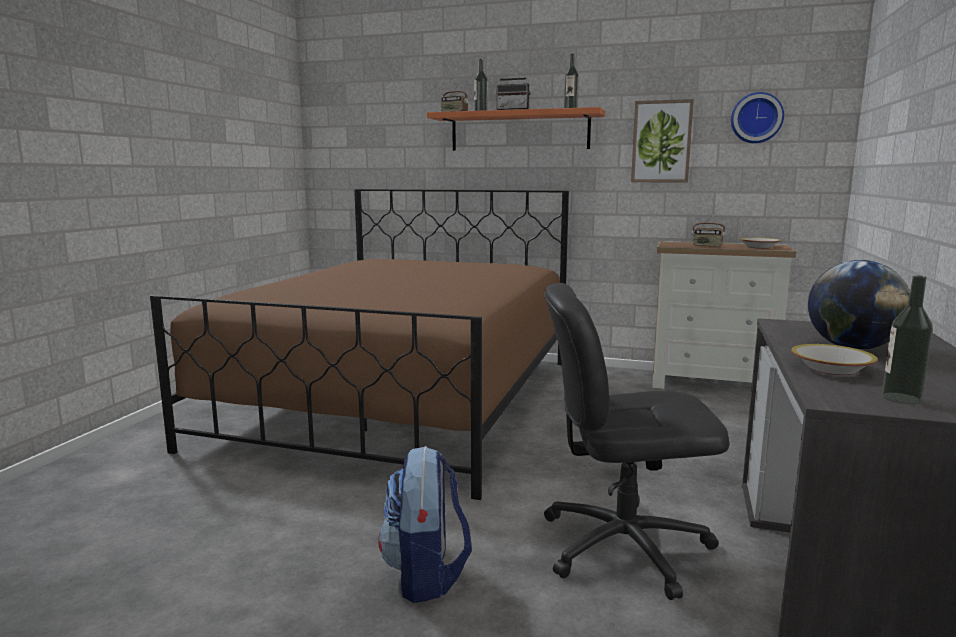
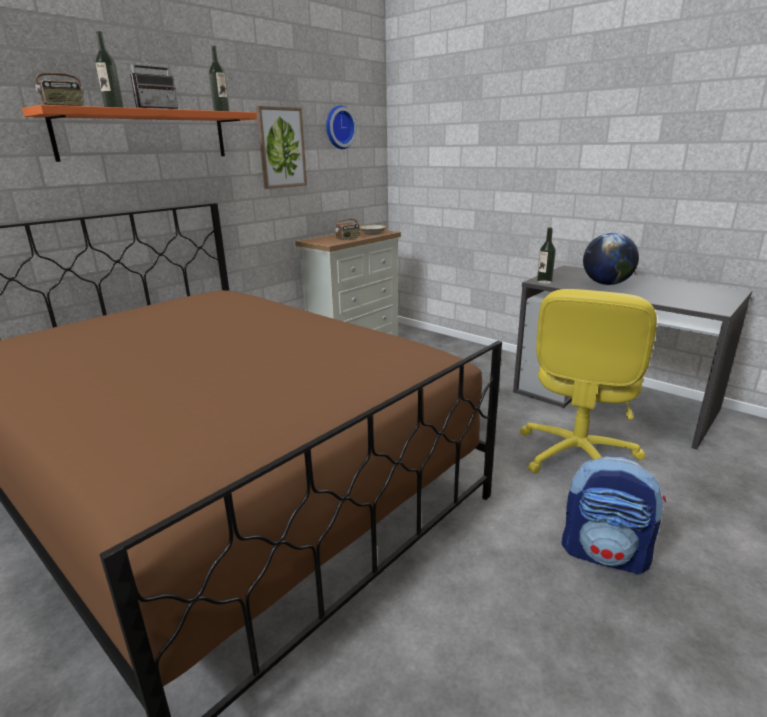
camera: 65 degrees left, 10 degrees up
black office chair [544,283,729,600] -> yellow office chair [520,289,657,474]
bowl [791,344,878,375] -> none
bottle [882,276,933,404] -> bottle moved to [537,228,556,284]

